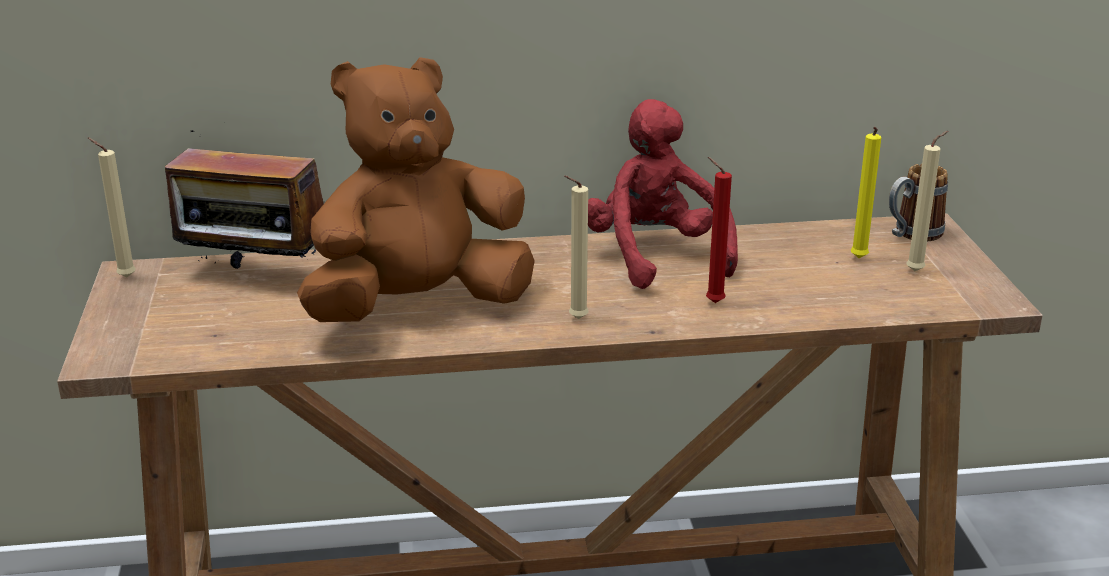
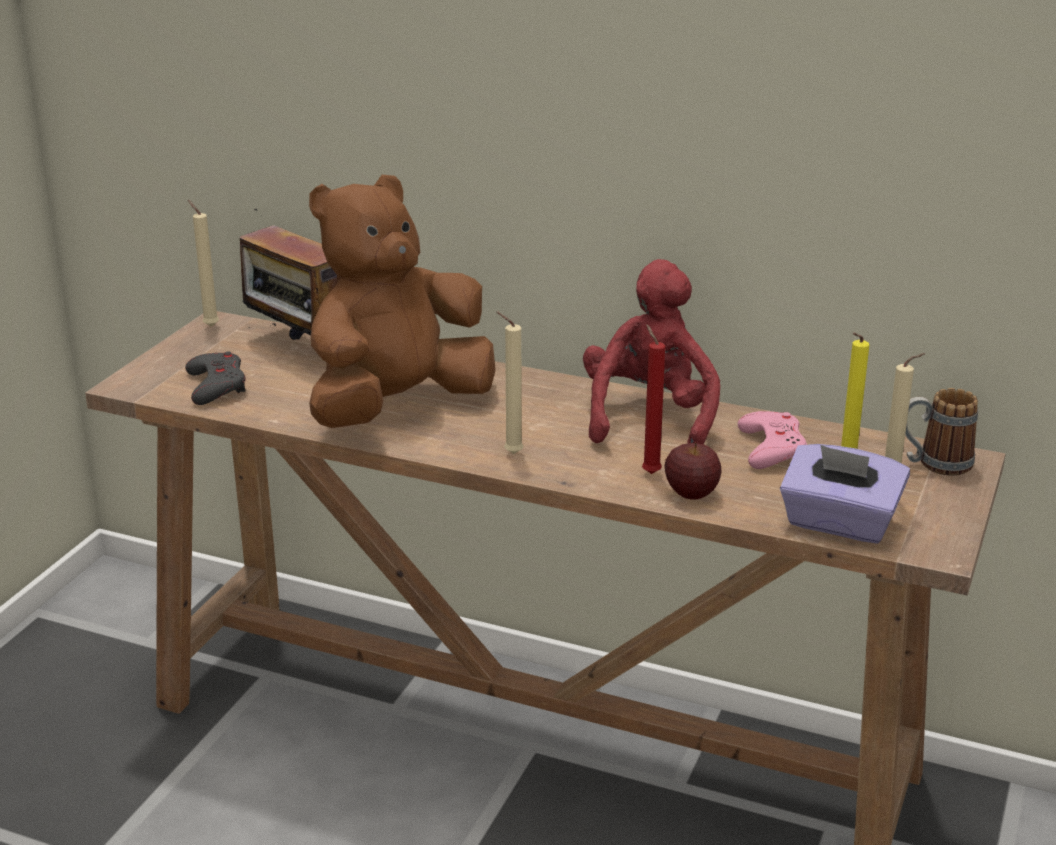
camera: 30 degrees right, 0 degrees up
brown plush toy [297,57,535,322] -> brown plush toy turned 45 degrees counterclockwise [309,175,496,428]
none -> grey game controller [185,352,246,405]
none -> apple [664,443,722,500]
none -> pink game controller [738,411,807,469]
none -> purple tissue box [780,444,910,544]

